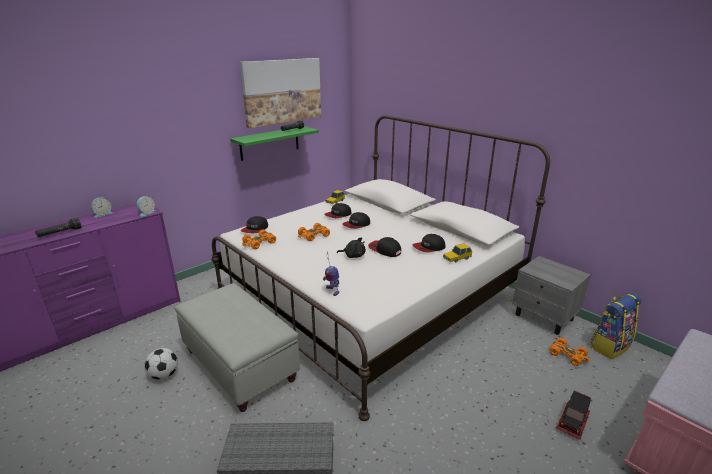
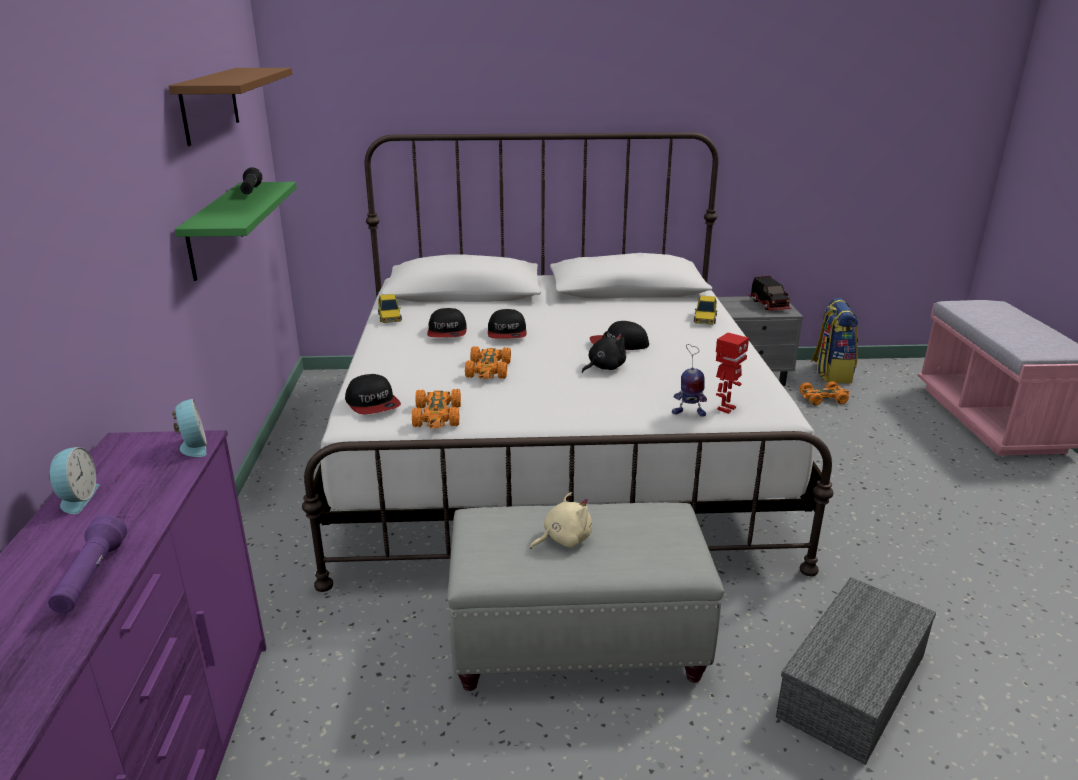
camera: 50 degrees left, 0 degrees up
black flashlight [35,218,82,237] -> purple flashlight [48,514,127,613]
football [145,348,178,380] -> none
picture [240,58,321,128] -> brown shelf [168,68,292,146]
cap [413,234,446,252] -> none
toy truck [556,390,591,440] -> toy truck moved to [749,276,792,311]
none -> beige plush toy [530,492,592,549]
none -> toy robot [716,333,749,414]

